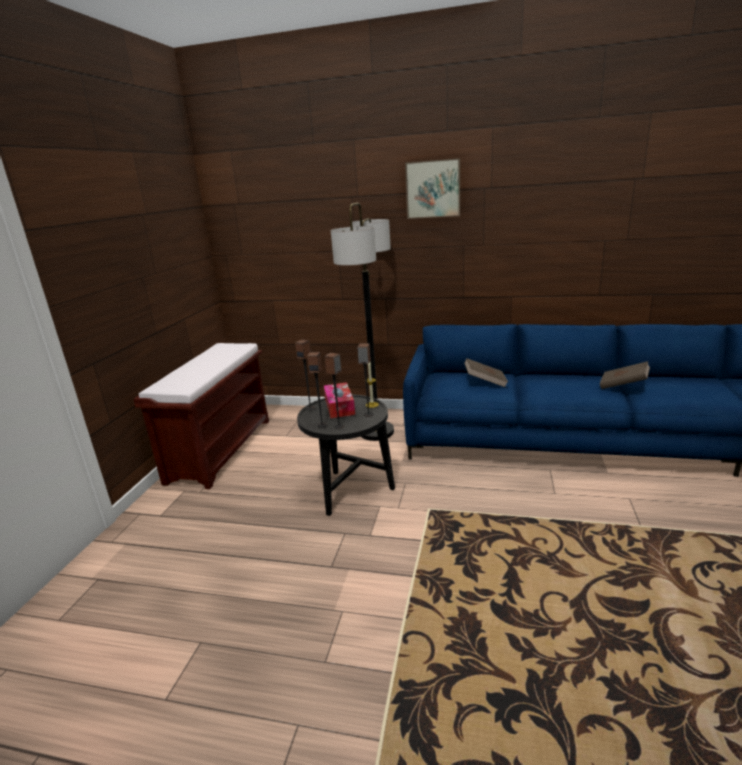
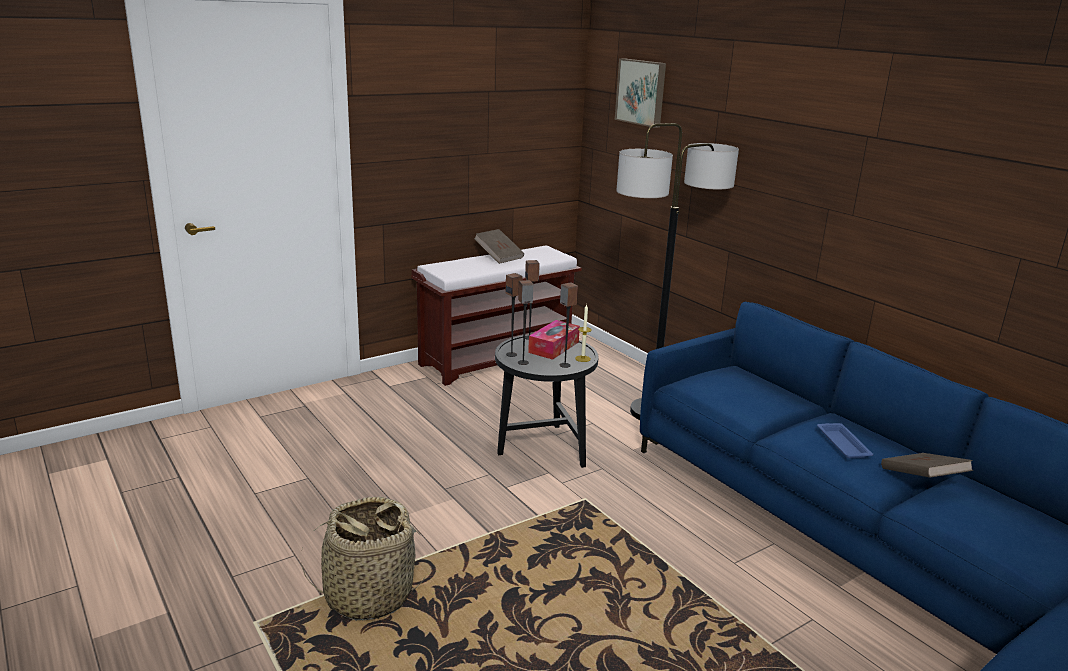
camera: 40 degrees right, 0 degrees up
picture [405,158,460,219] -> picture moved to [615,58,666,128]
brown book [464,358,508,387] -> brown book moved to [474,229,524,264]
none -> basket [301,496,425,621]
none -> blue tray [817,423,874,458]

